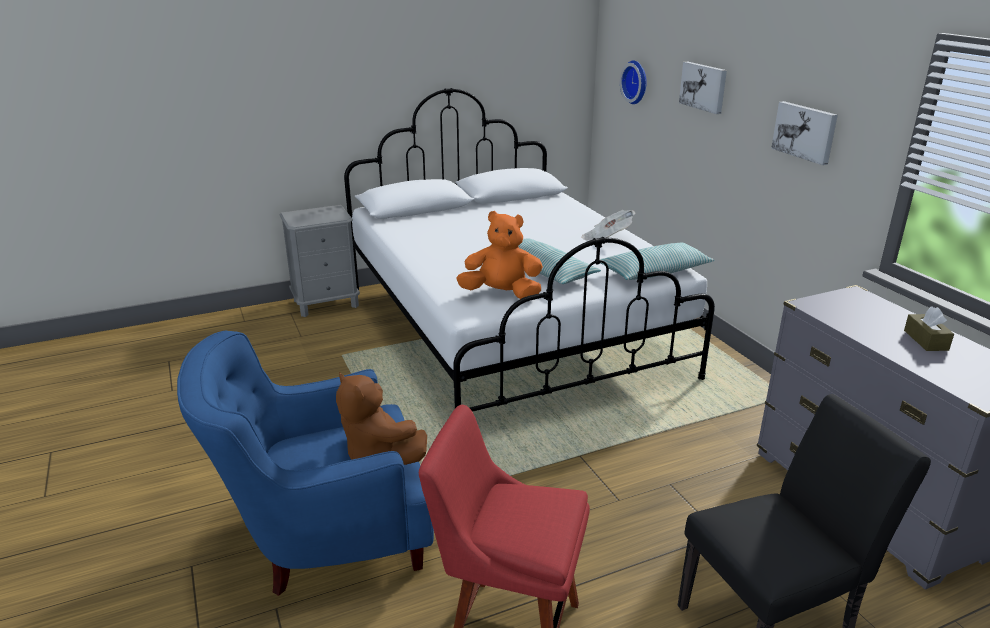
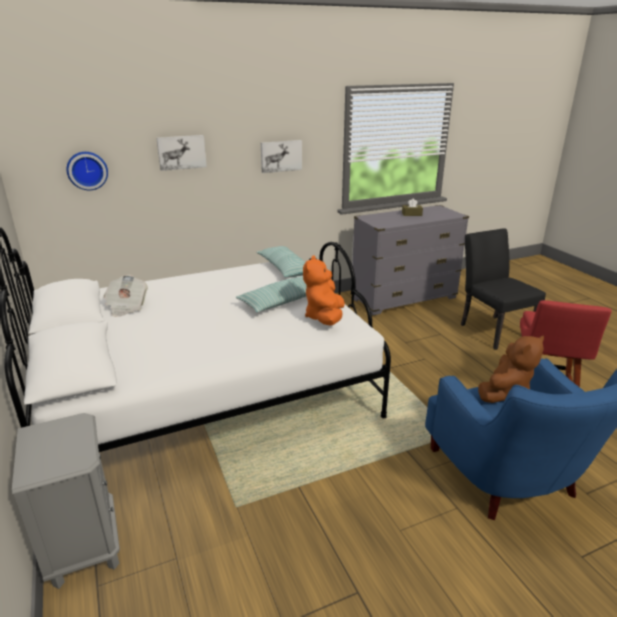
camera: 90 degrees left, 0 degrees up
newspaper [581,210,636,241] -> newspaper moved to [104,275,148,317]

